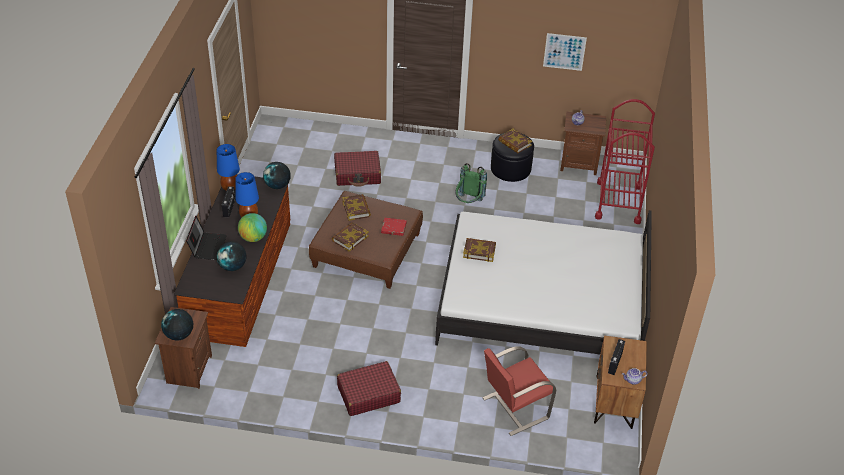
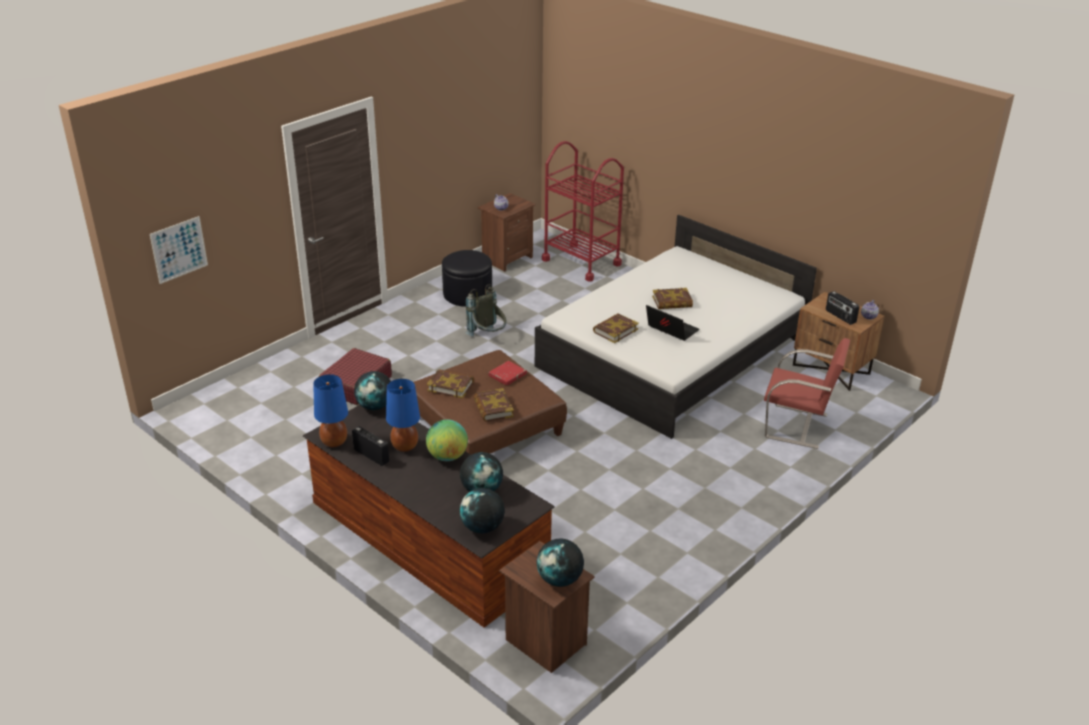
camera: 55 degrees left, 10 degrees down
laptop [186,216,227,260] -> laptop moved to [646,305,700,341]
red suitcase [337,361,401,416] -> none
green backpack [456,163,487,203] -> grey backpack [465,284,507,336]
red chair [482,346,556,436] -> red chair turned 75 degrees counterclockwise [764,338,850,449]
book [498,129,532,153] -> book moved to [652,288,693,309]
picture [543,33,587,71] -> picture moved to [150,216,208,284]
none -> globe [460,488,505,533]

